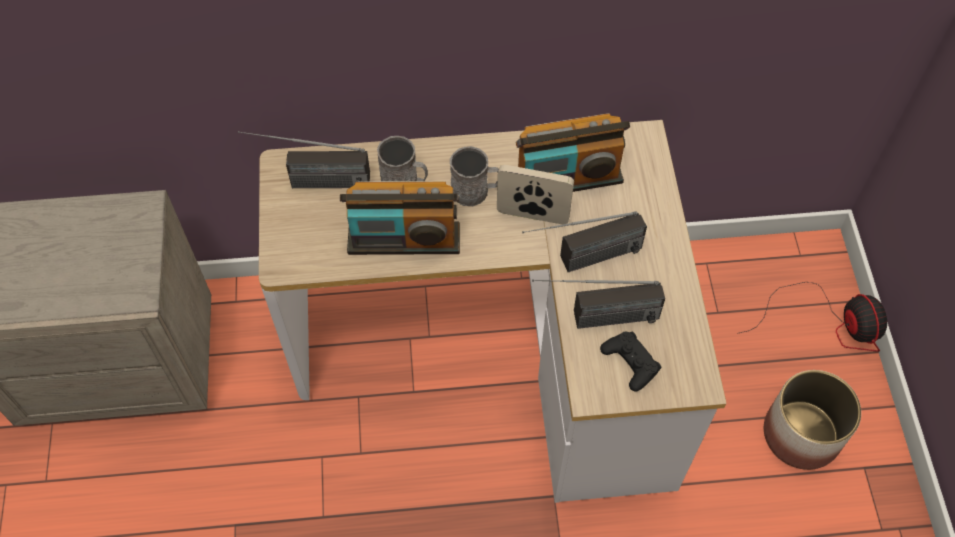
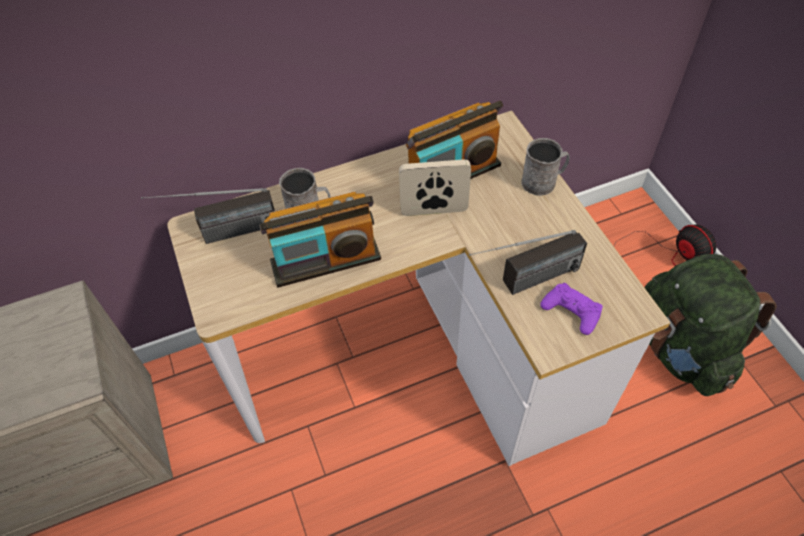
camera: 15 degrees left, 5 degrees down
grey mug [450,146,499,206] -> grey mug moved to [521,138,570,196]
radio [522,211,647,272] -> none
black game controller [600,331,662,392] -> purple game controller [540,283,603,335]
planter [764,370,861,470] -> green backpack [645,254,777,396]

